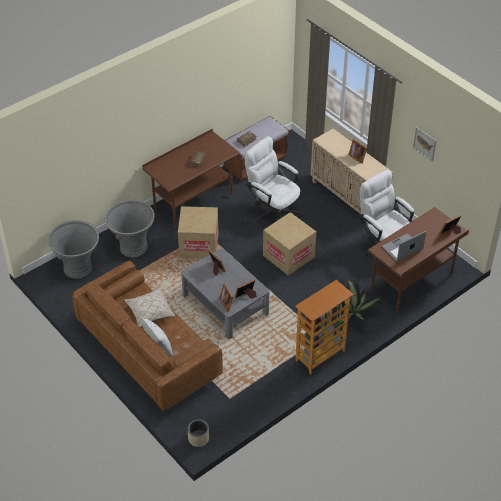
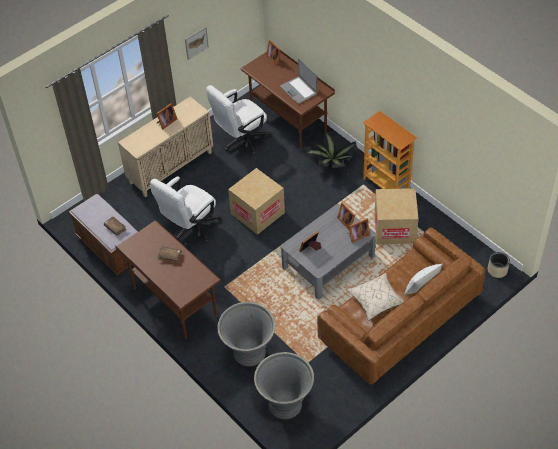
camera: 90 degrees left, 5 degrees up
cardboard box [178,206,218,259] -> cardboard box moved to [374,188,419,244]

